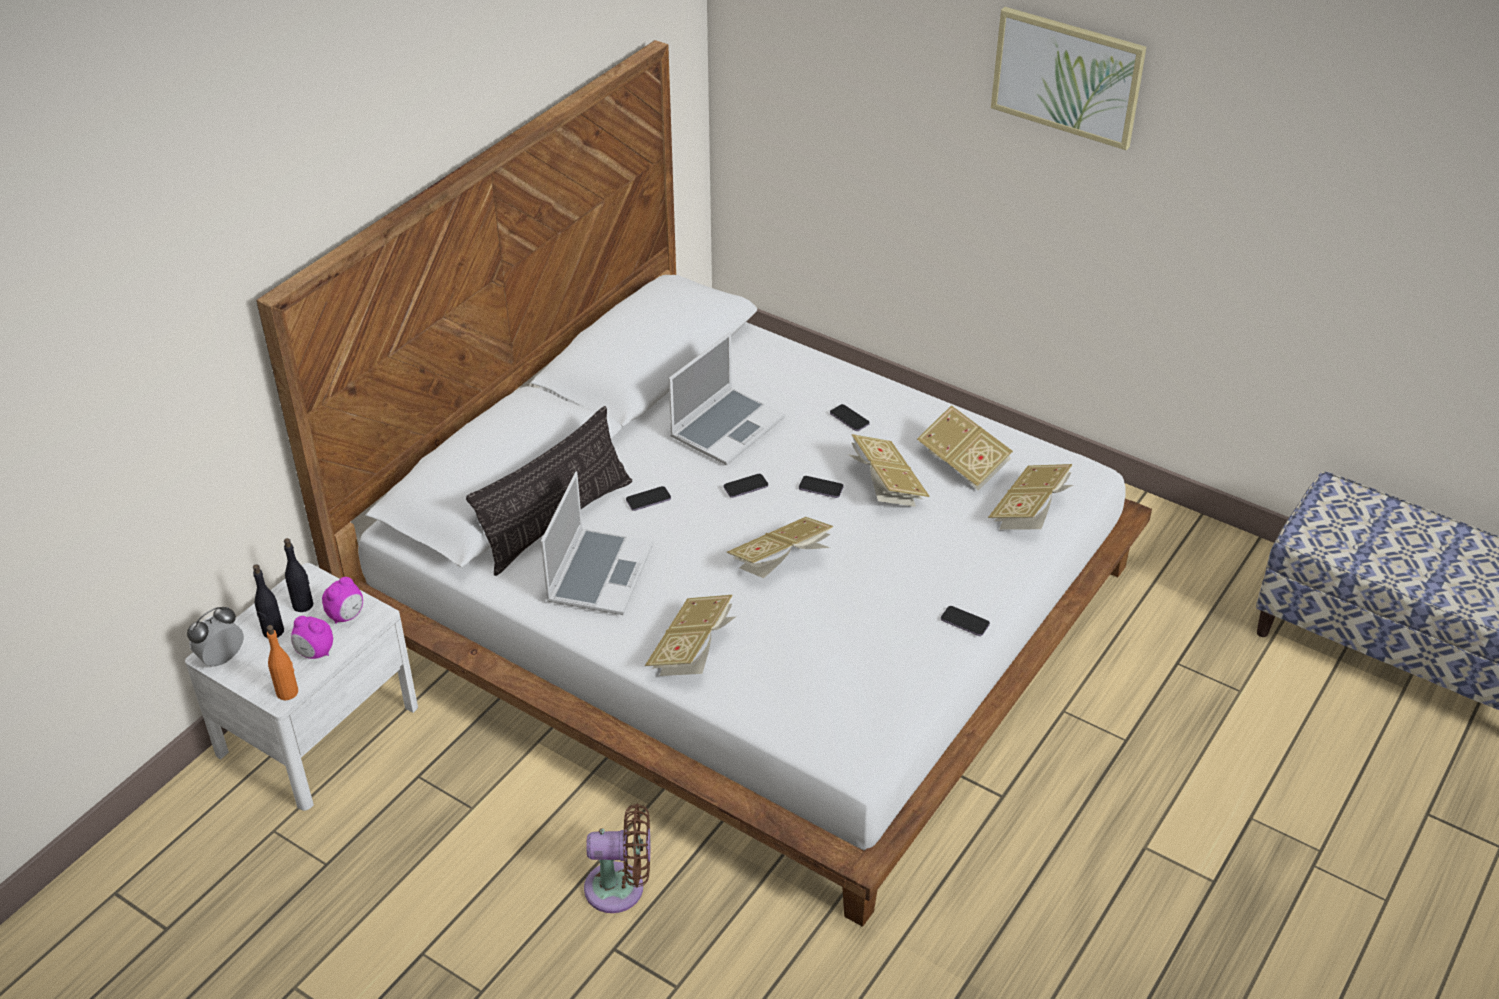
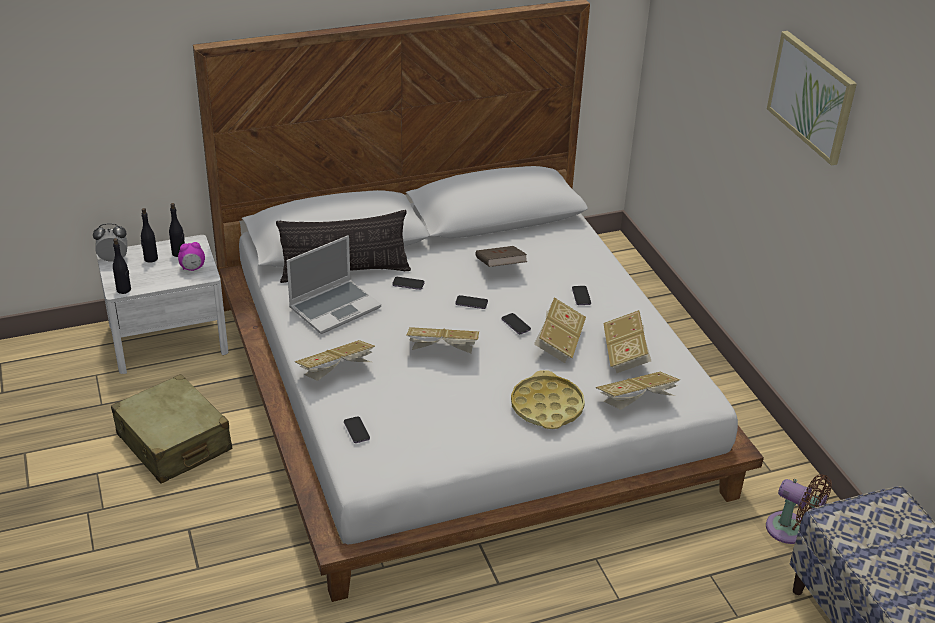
camera: 35 degrees right, 5 degrees down
orange bottle [266,625,298,700] -> black bottle [113,238,131,294]
alarm clock [291,616,333,659] -> none
brown fan [584,804,650,913] -> brown fan moved to [766,474,832,544]
laptop [669,332,785,465] -> brown book [475,246,527,267]
phone [941,606,990,636] -> phone moved to [344,416,370,443]
none -> beige suitcase [111,374,232,483]
none -> yellow tray [511,370,585,429]

